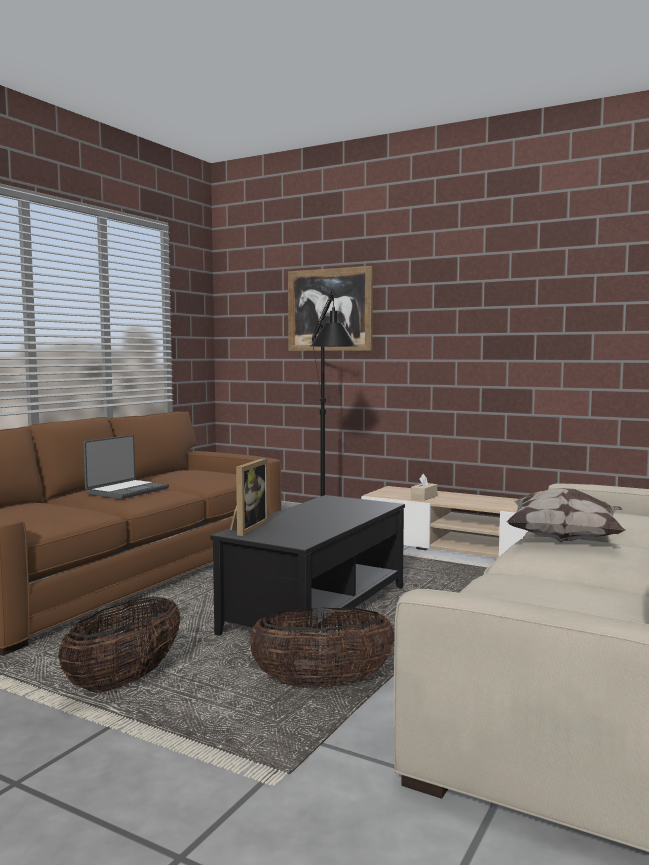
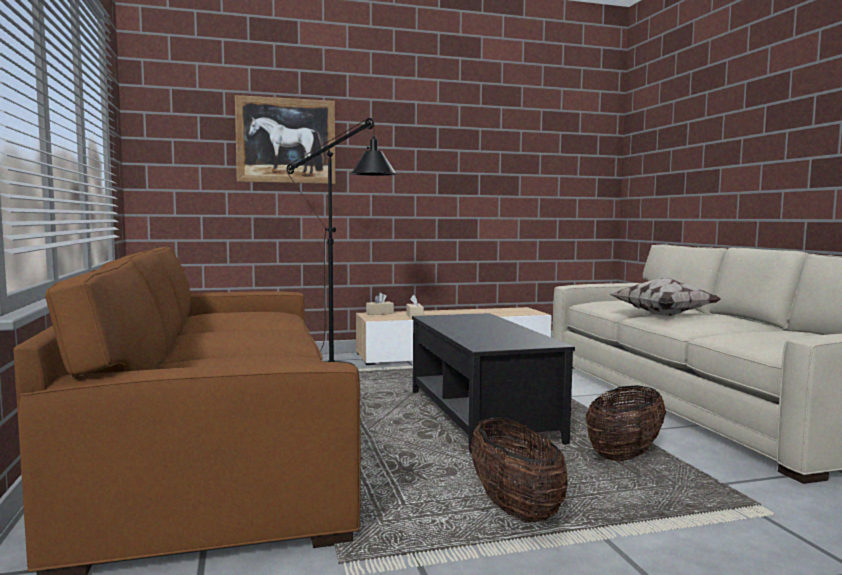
camera: 45 degrees left, 0 degrees up
laptop [83,435,169,499] -> none
picture frame [230,458,268,536] -> none
none -> beige tissue box [366,293,394,315]

